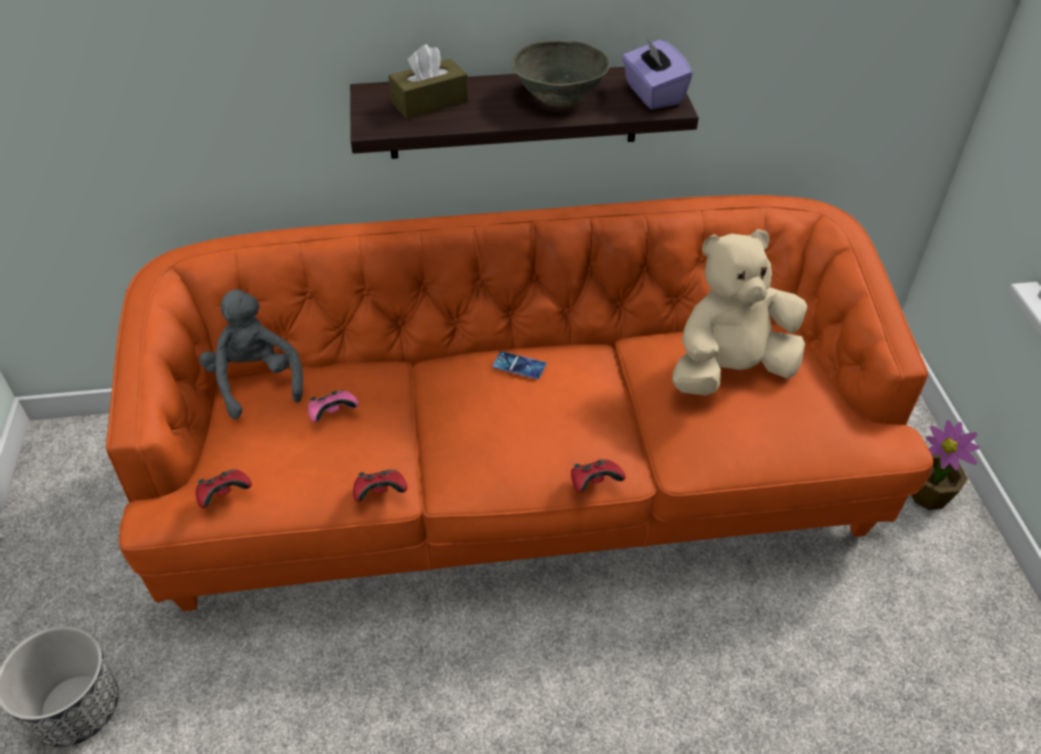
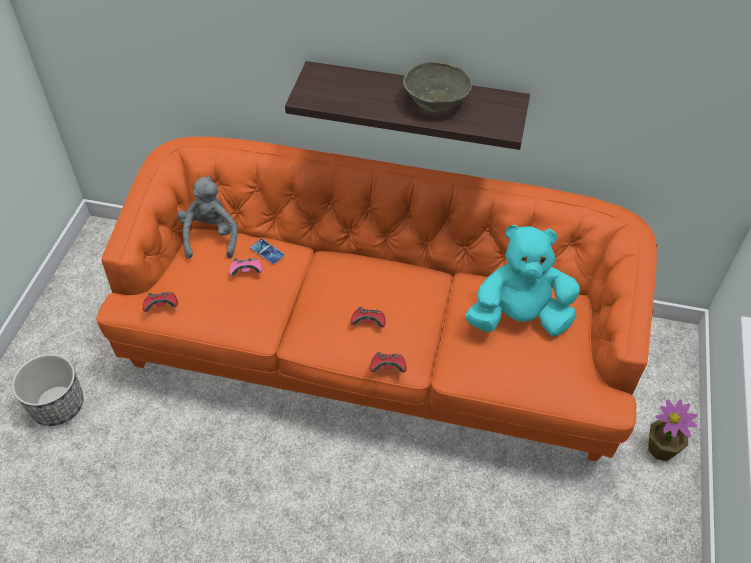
camera: 20 degrees right, 5 degrees up
red game controller [353,469,407,502] -> red game controller moved to [350,307,385,327]
brown tissue box [388,44,469,119] -> none
phone [492,351,547,379] -> phone moved to [250,239,285,264]
purple tissue box [622,36,693,109] -> none
beige plush toy [672,229,808,395] -> turquoise plush toy [465,225,580,337]

